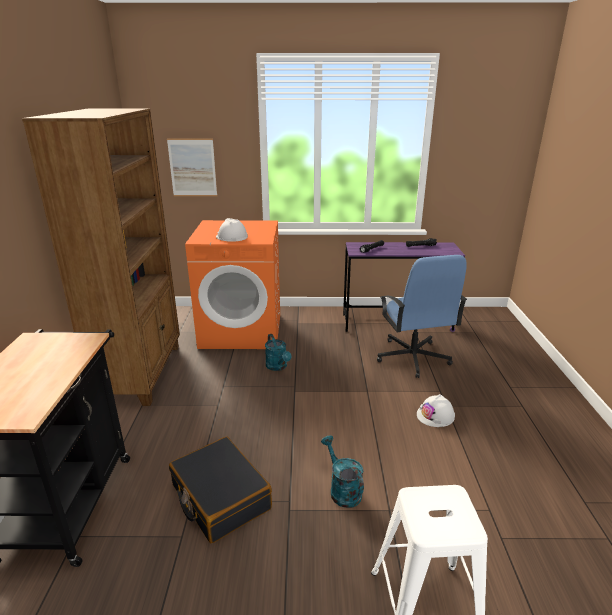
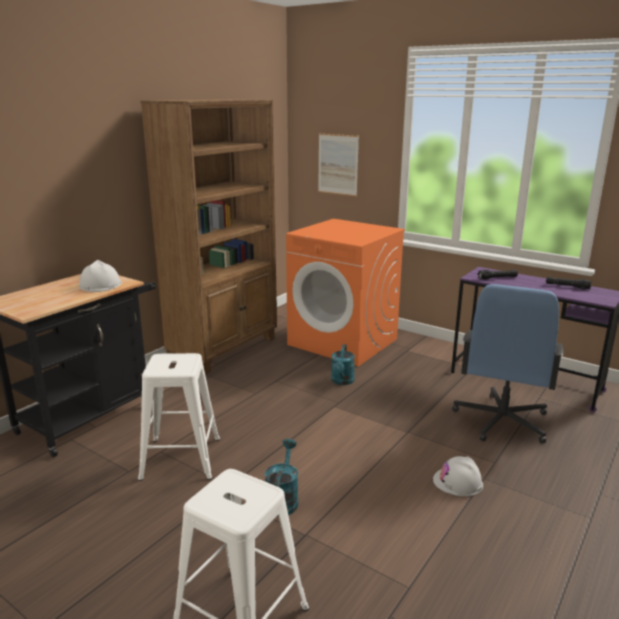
camera: 35 degrees right, 5 degrees down
black suitcase [169,436,272,544] -> white stool [138,353,220,481]
white hard hat [216,218,248,242] -> white hard hat moved to [79,260,122,292]

